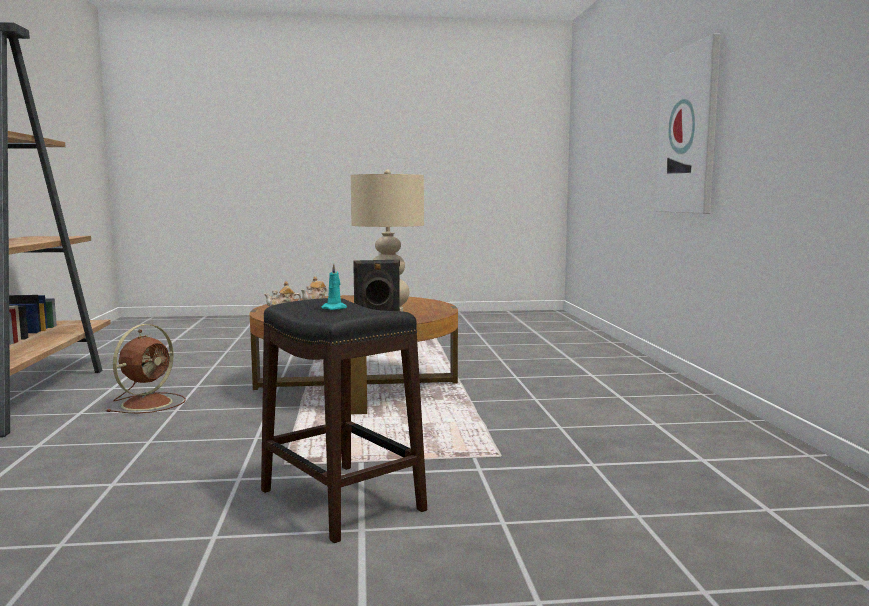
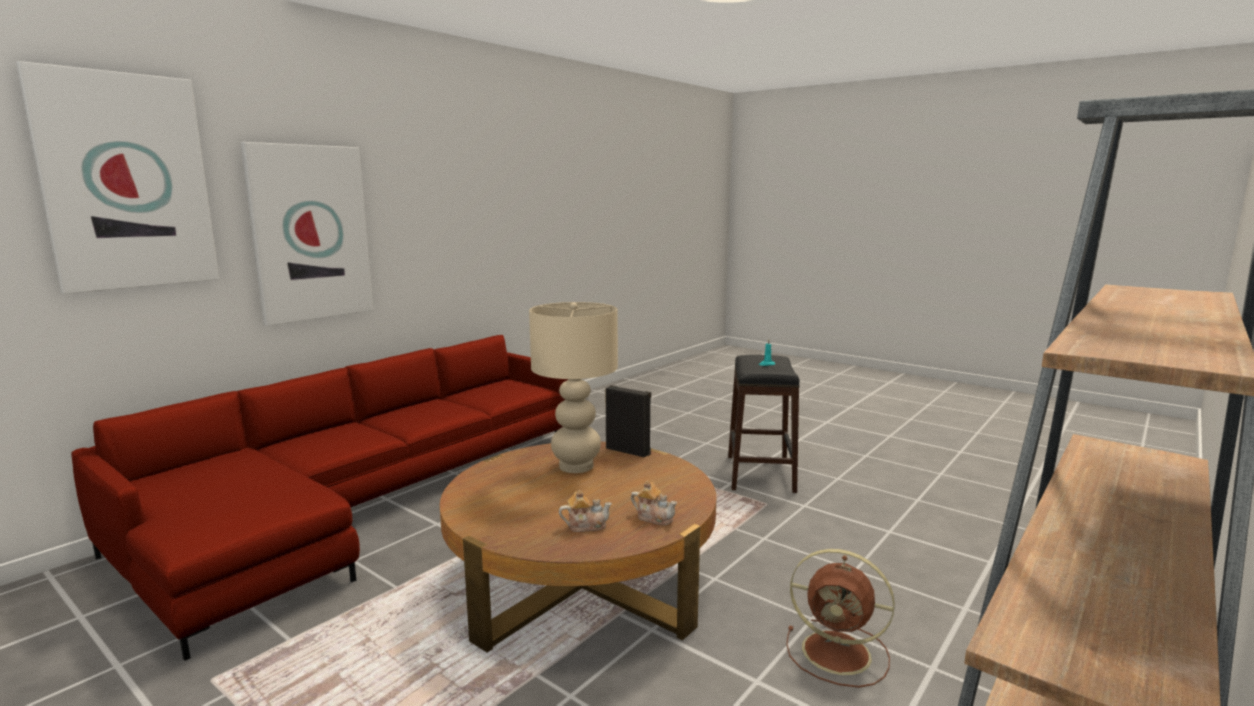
camera: 135 degrees left, 5 degrees up
brown fan [106,324,186,414] -> brown fan turned 135 degrees counterclockwise [786,549,895,688]
none -> picture [16,61,219,294]
none -> red sofa [71,335,568,661]

